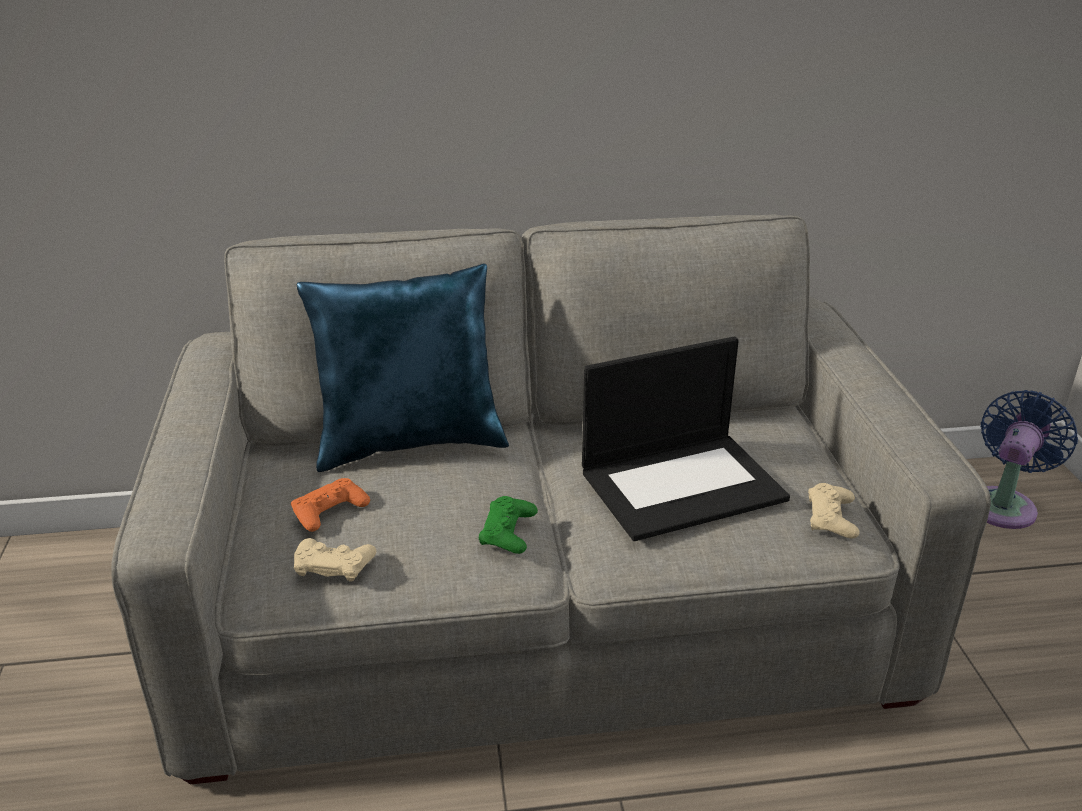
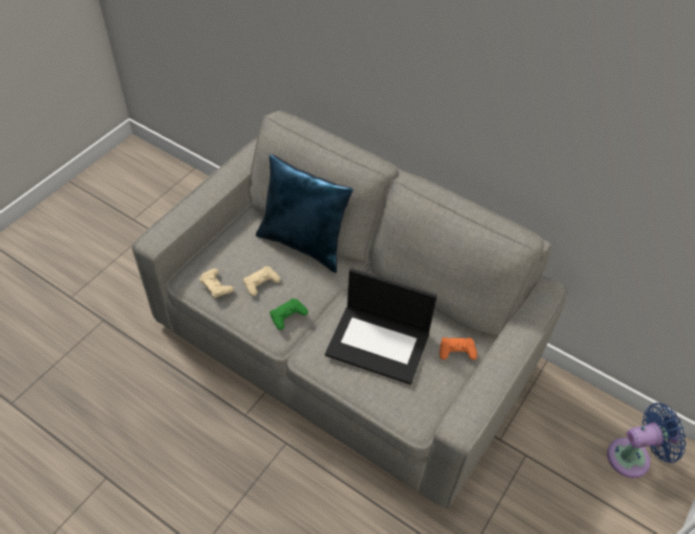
camera: 40 degrees right, 20 degrees up
orange game controller [291,478,370,532] -> orange game controller moved to [440,337,477,360]
beige game controller [808,483,860,538] -> beige game controller moved to [243,266,281,296]

